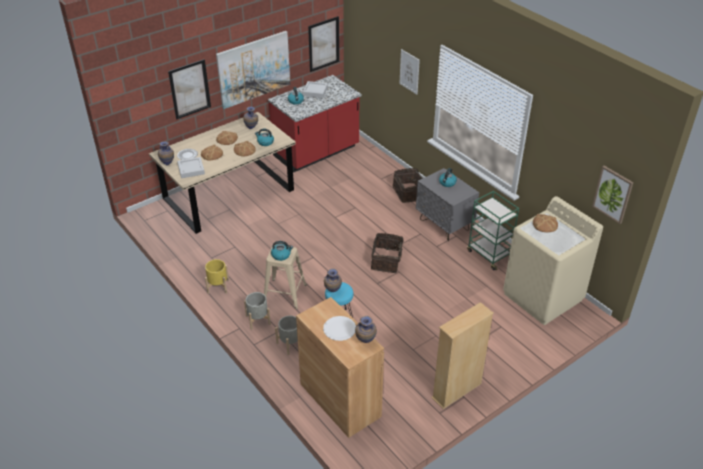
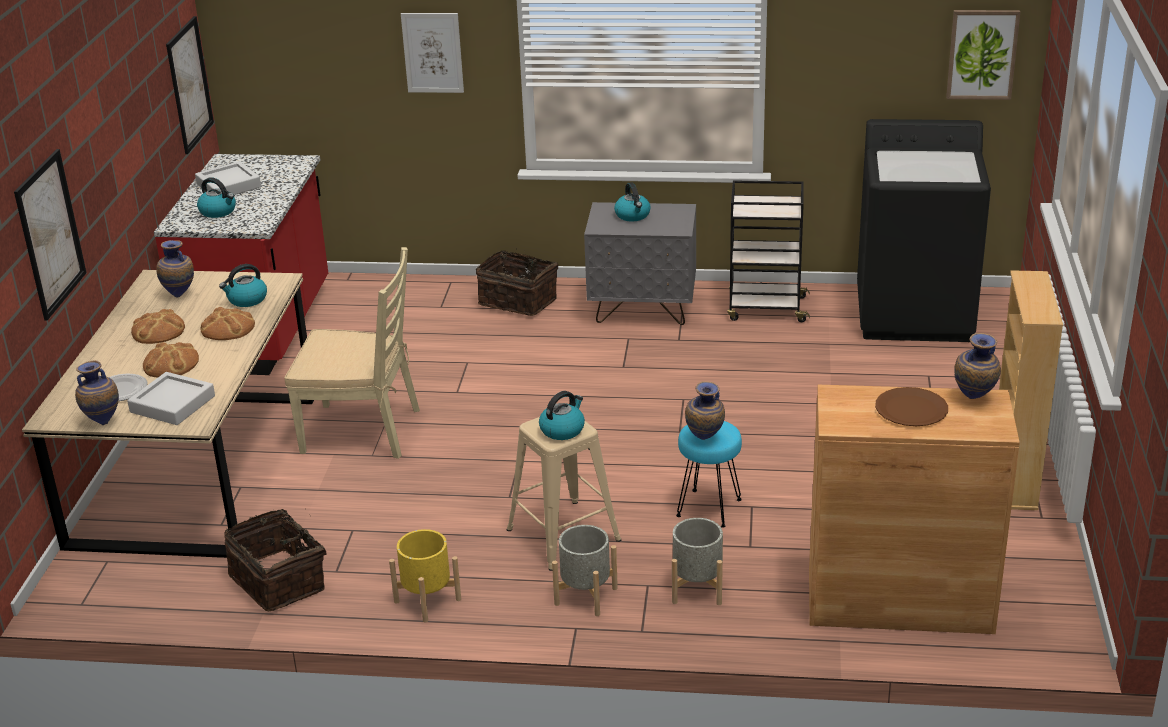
camera: 45 degrees left, 10 degrees down
picture [216,31,290,109] -> none
white plate [323,316,356,341] -> brown plate [875,387,948,426]
basket [371,233,404,273] -> basket moved to [224,508,327,611]
green cart [467,191,519,270] -> black cart [727,180,810,322]
beige washing machine [503,196,603,325] -> black washing machine [857,119,991,342]
bread [533,214,558,232] -> none
none -> beige chair [284,247,420,459]

